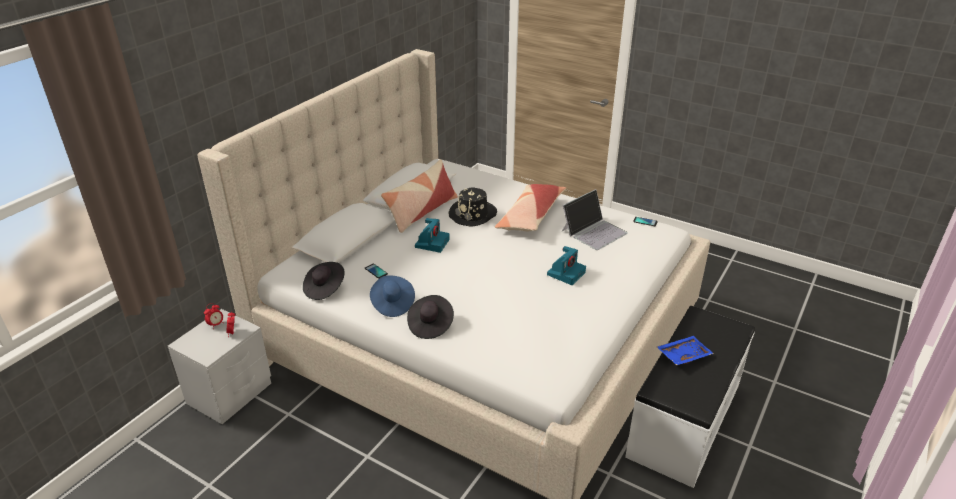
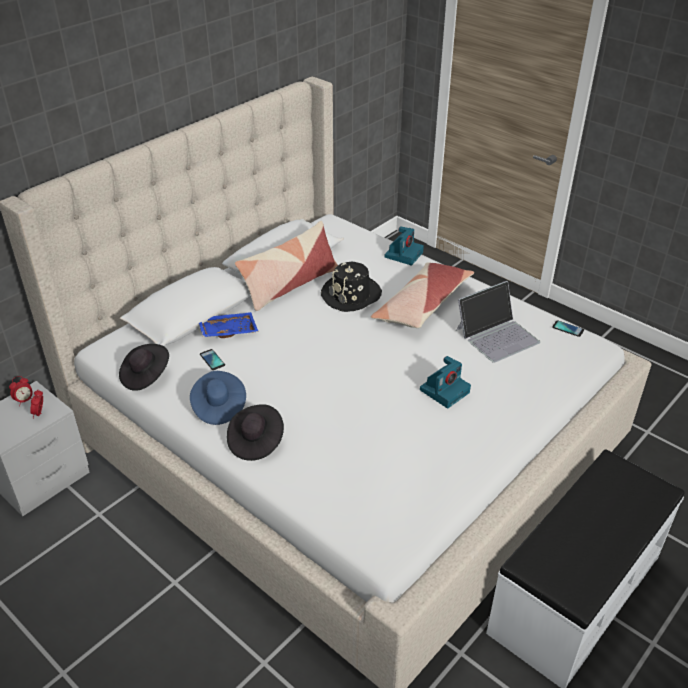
camera: 10 degrees right, 5 degrees up
camera [415,218,450,253] -> camera moved to [384,226,424,265]
blue tray [657,336,714,365] -> blue tray moved to [199,312,259,338]

